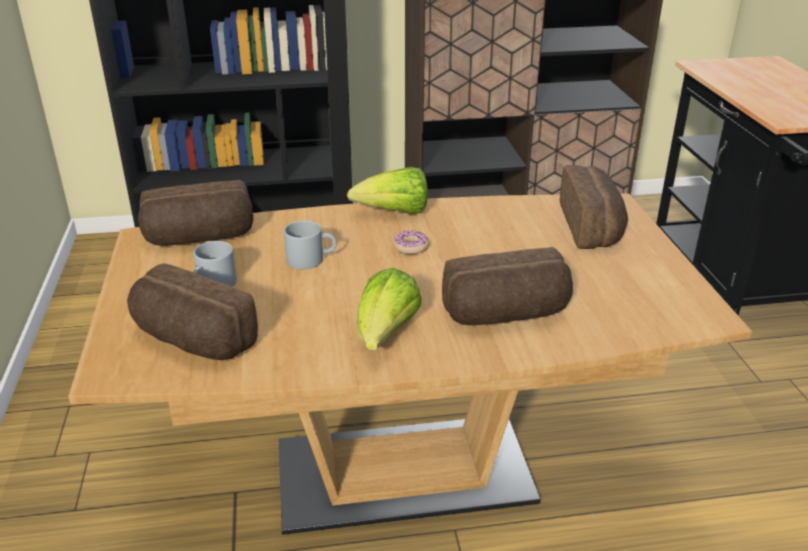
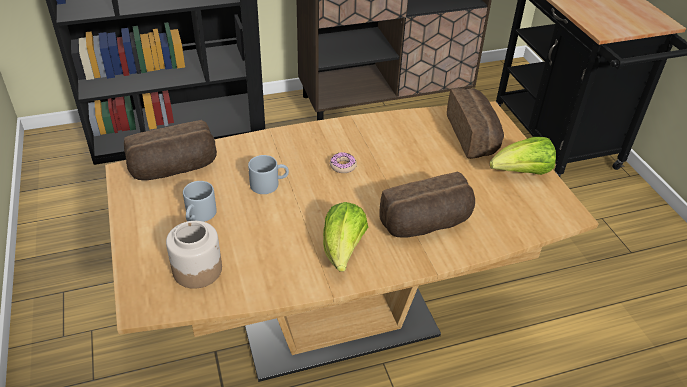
camera: 10 degrees left, 10 degrees up
bread [127,263,258,360] -> jar [166,221,222,289]
lettuce [347,167,428,214] -> lettuce moved to [490,137,556,175]

